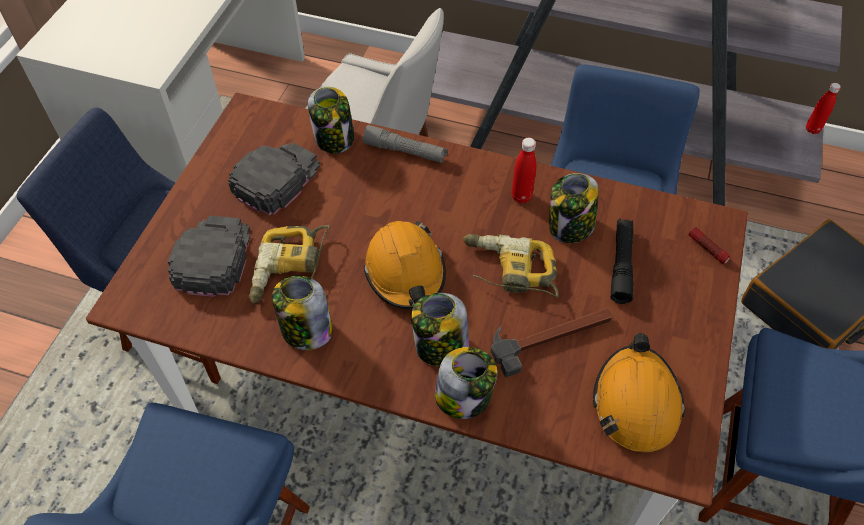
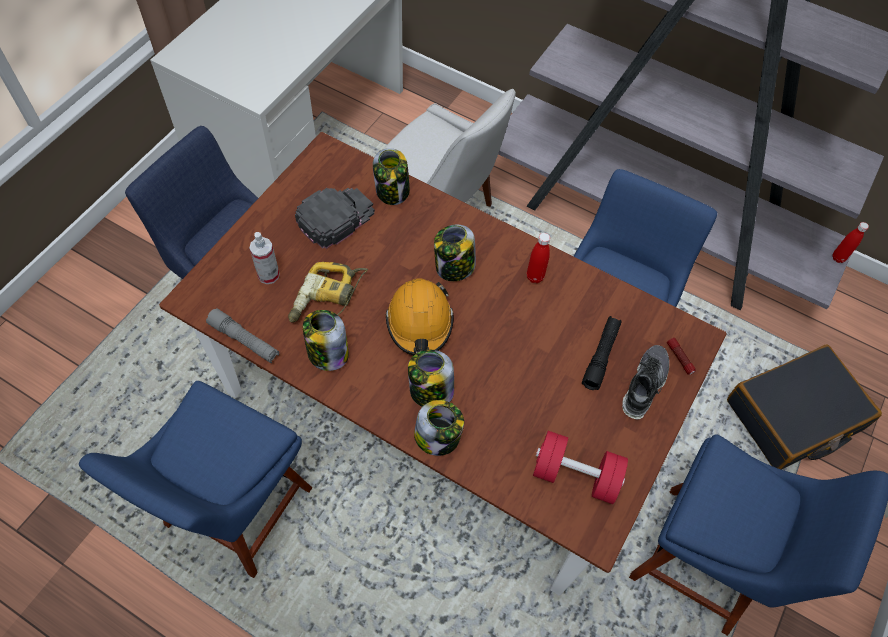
camera: 10 degrees right, 5 degrees up
black cap [168,216,251,297] -> spray bottle [249,232,280,284]
grey flashlight [362,125,448,163] -> grey flashlight moved to [206,308,279,363]
power drill [463,234,559,297] -> none
hammer [490,308,612,377] -> none
jar [549,173,599,243] -> jar moved to [434,225,476,281]
orange hard hat [593,333,685,452] -> red dumbbell [533,431,628,504]
none -> shoe [622,345,669,419]

